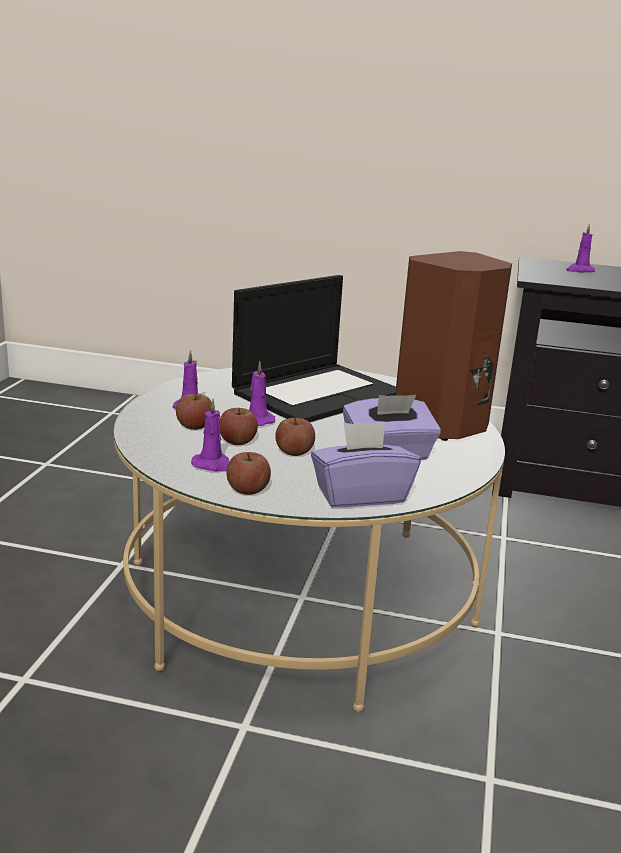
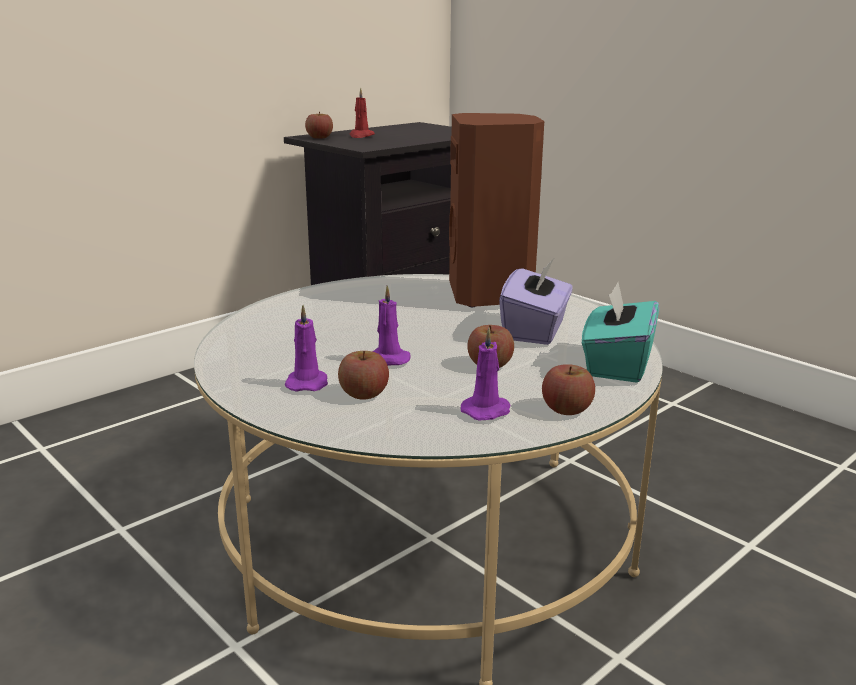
camera: 55 degrees left, 0 degrees up
apple [220,408,258,445] -> apple moved to [305,112,333,139]
laptop [232,275,396,422] -> none
purple tissue box [311,422,421,508] -> turquoise tissue box [582,282,659,383]
purple candle [566,223,595,272] -> red candle [349,88,375,138]

